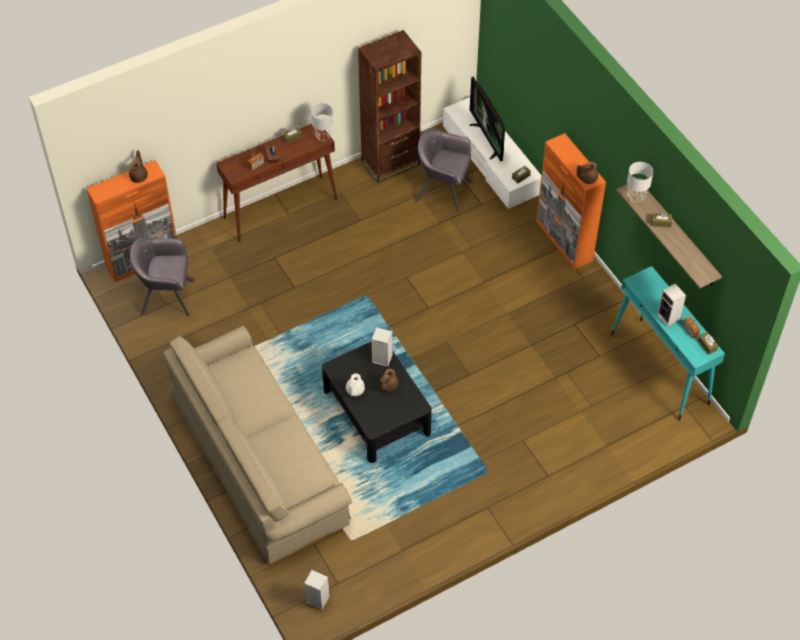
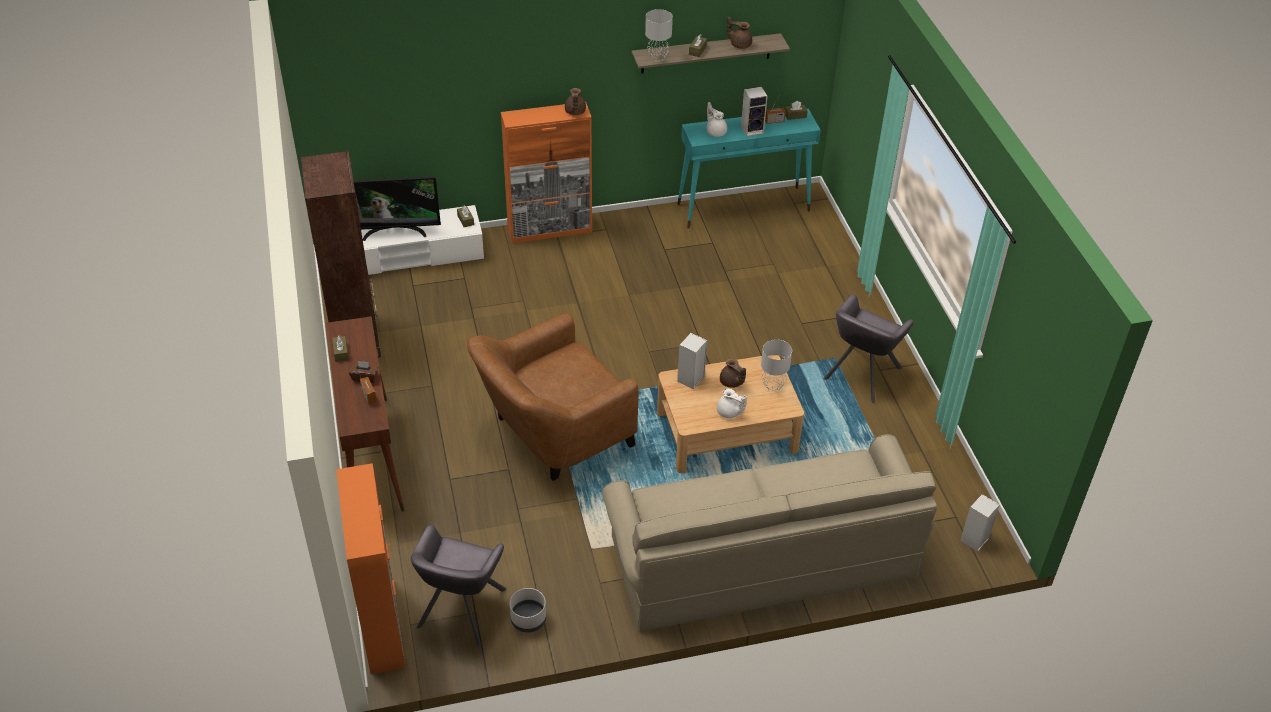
camera: 75 degrees left, 10 degrees down
brown teapot [129,150,148,183] -> brown teapot moved to [727,16,752,49]
grey table lamp [311,103,333,142] -> grey table lamp moved to [761,339,792,392]
black coffee table [322,341,432,463] -> beige coffee table [657,355,804,473]
grey armchair [415,128,473,213] -> grey armchair moved to [823,294,914,403]
none -> brown armchair [467,313,639,481]
none -> grey planter [510,588,546,632]
none -> white teapot [707,102,727,137]

